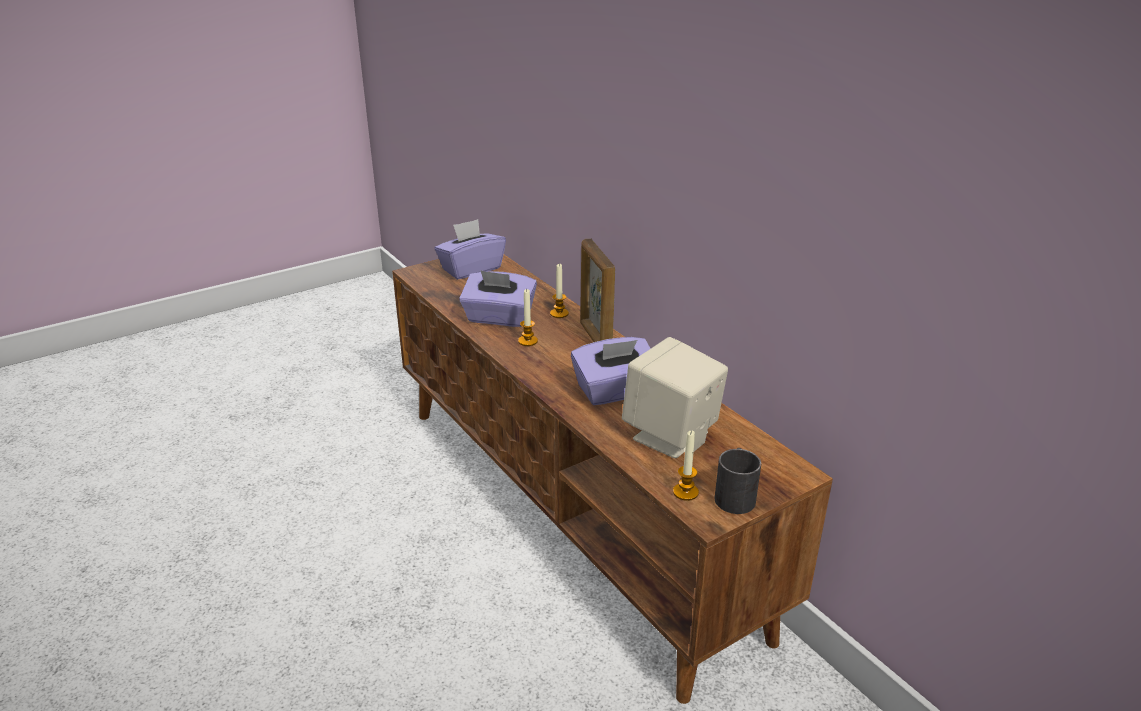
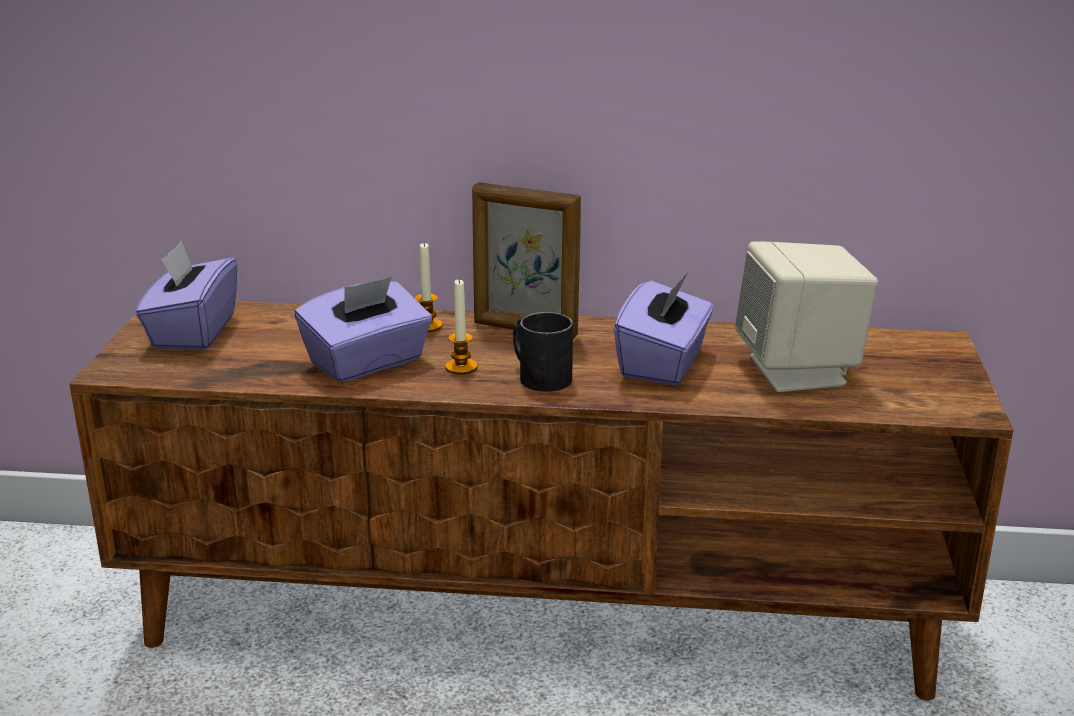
camera: 50 degrees left, 5 degrees down
candle [673,430,699,501] -> none
black mug [714,448,761,514] -> black mug moved to [513,312,573,392]

